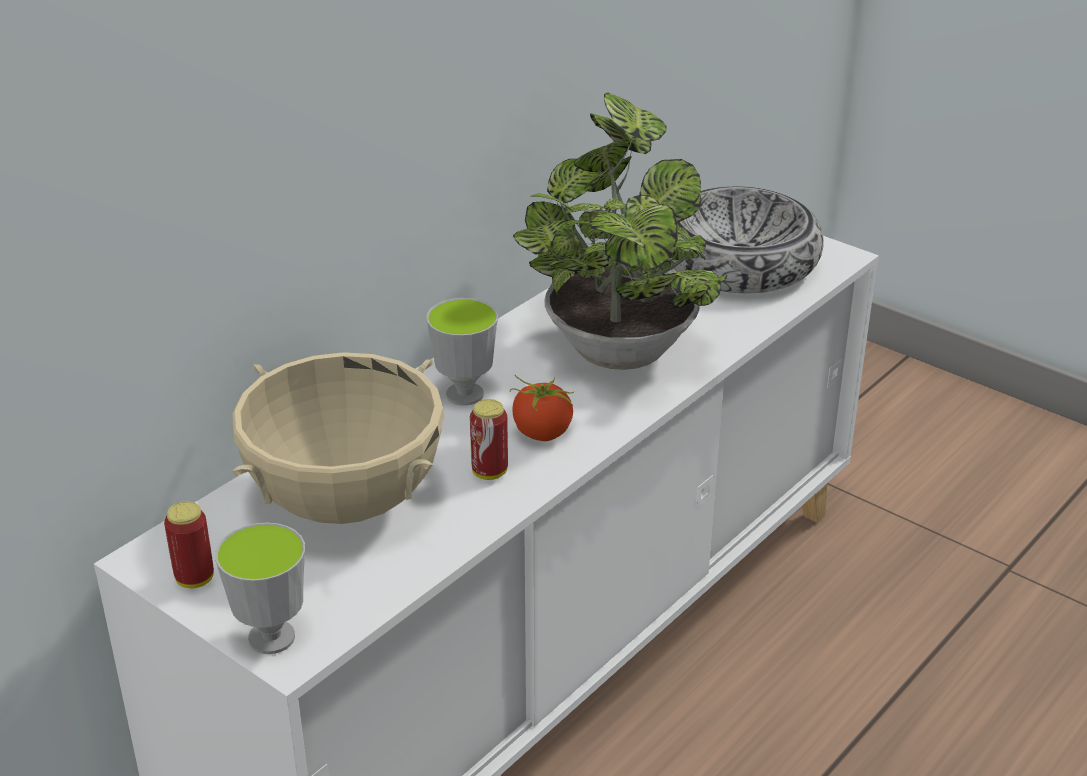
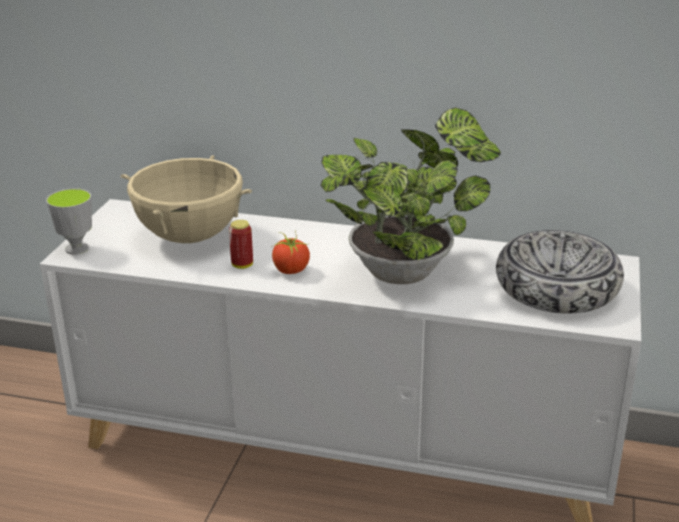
camera: 65 degrees right, 5 degrees down
can [164,501,214,588] -> none
cup [426,298,498,405] -> none

